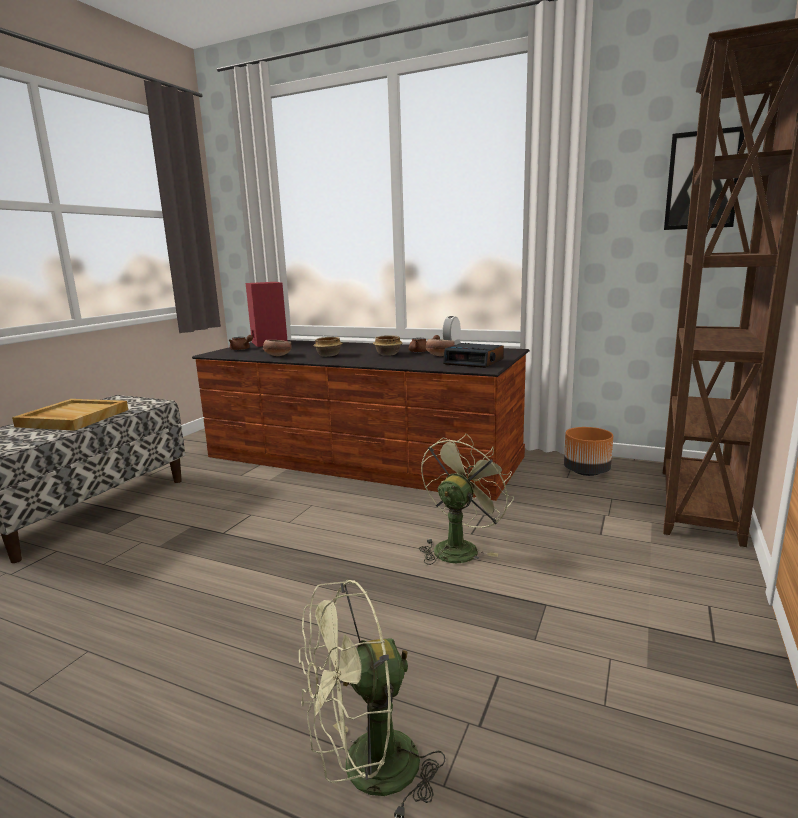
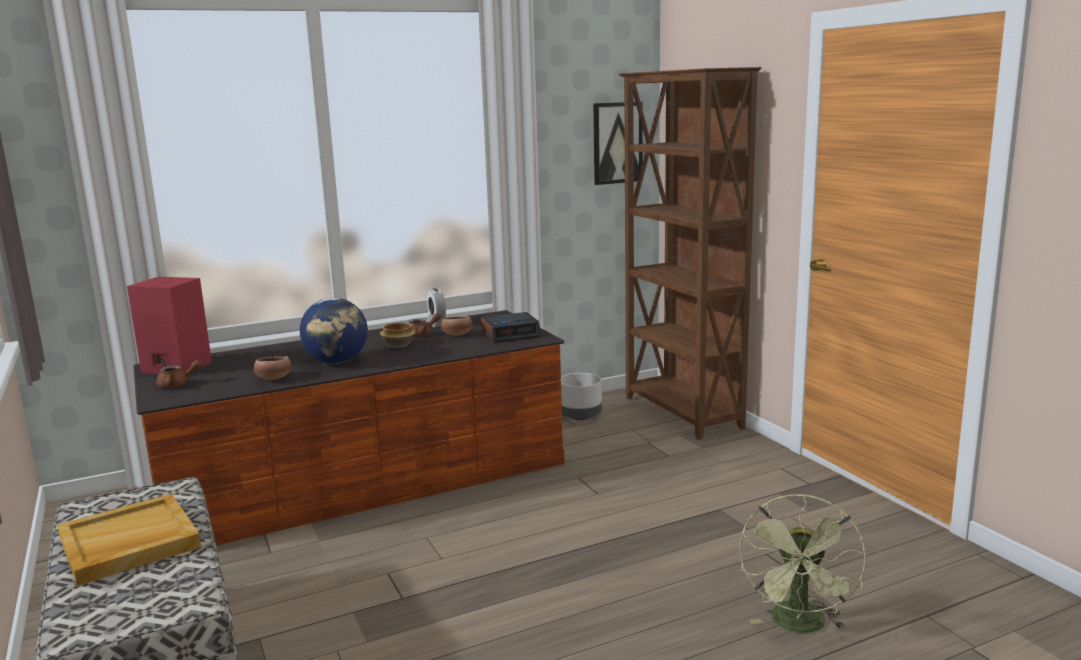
camera: 50 degrees left, 0 degrees up
bowl [313,337,343,357] -> globe [300,298,368,364]
green fan [419,434,514,565] -> none
orange planter [564,427,613,476] -> grey planter [560,373,602,420]

